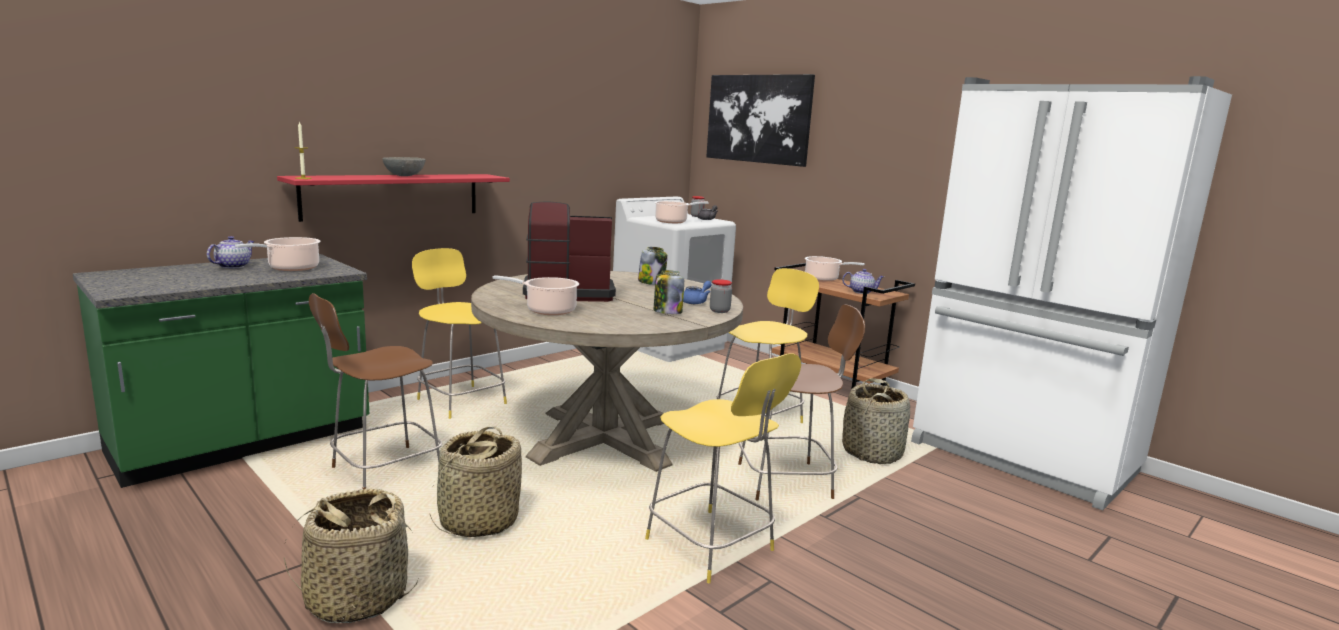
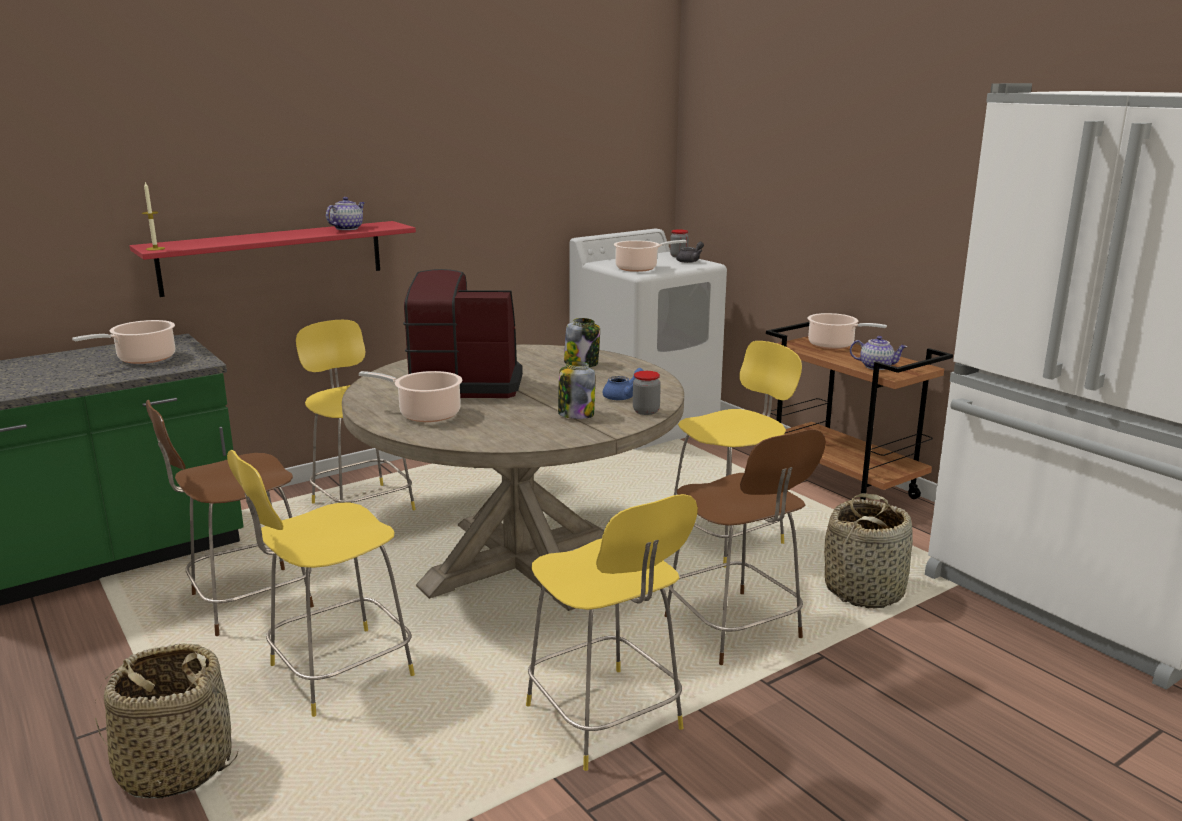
camera: 10 degrees right, 5 degrees up
teapot [207,236,255,269] -> teapot moved to [326,197,365,230]
grey bowl [383,157,426,176] -> none
basket [430,426,522,537] -> yellow chair [227,450,415,717]
picture [706,74,815,167] -> none
brown chair [738,304,865,501] -> brown chair turned 60 degrees clockwise [665,429,826,665]

